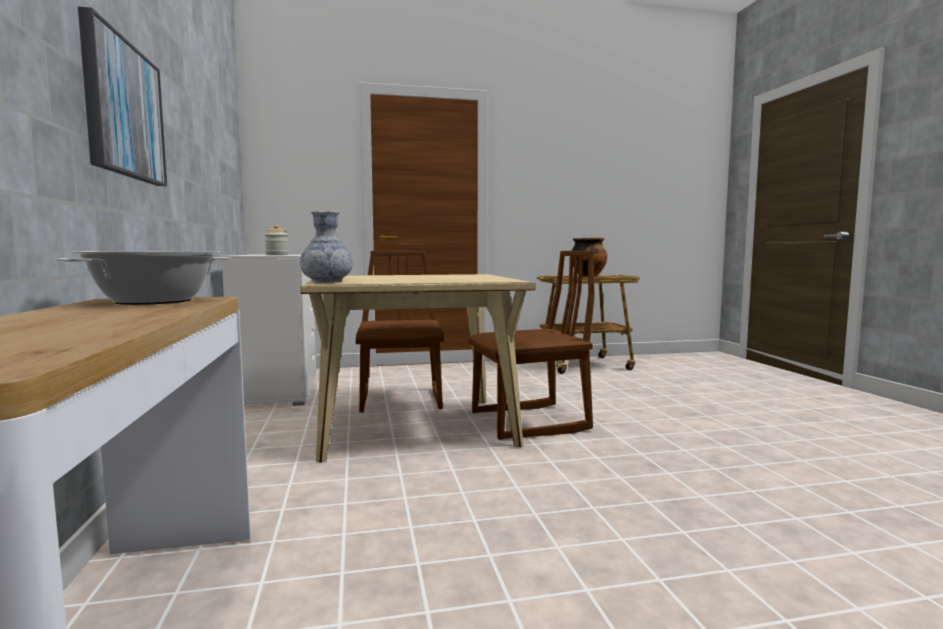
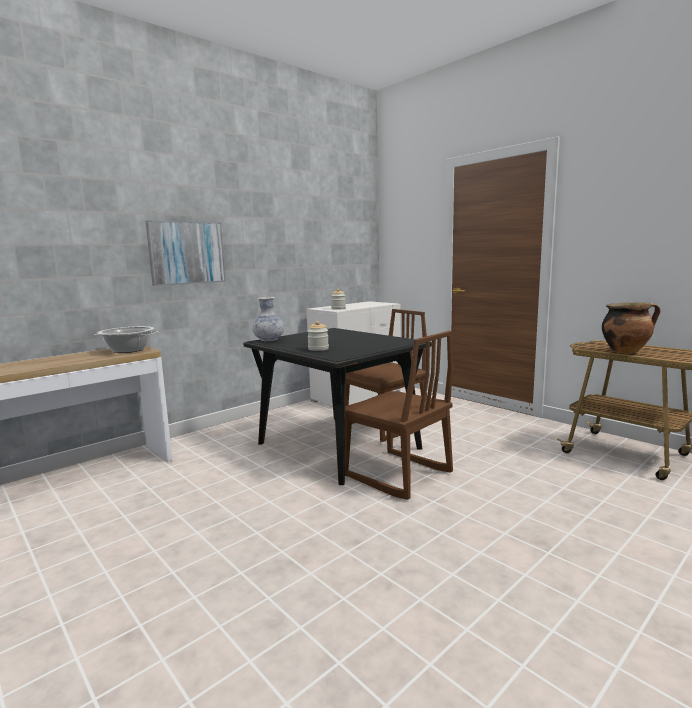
camera: 60 degrees right, 5 degrees up
beige dining table [300,274,536,463] -> black dining table [244,328,432,485]
none -> jar [307,321,329,351]

